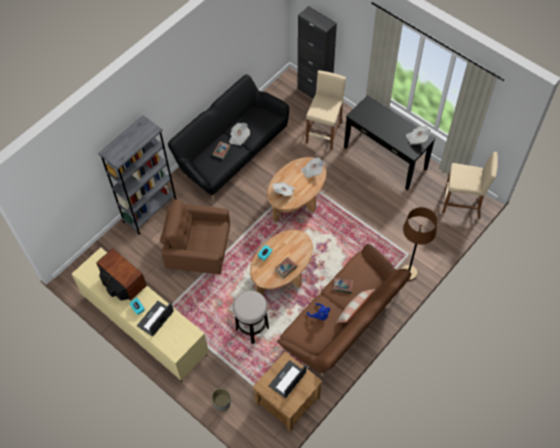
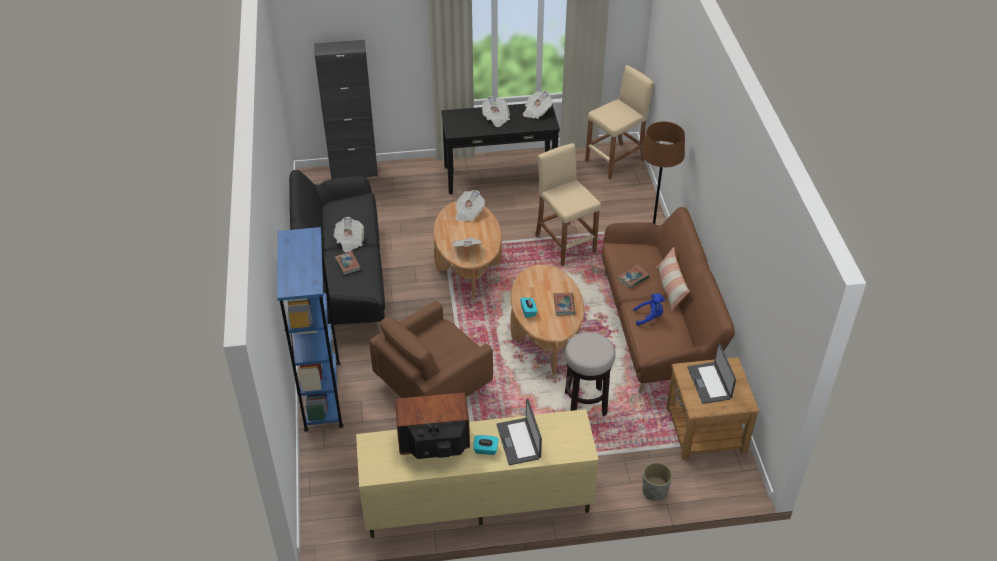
camera: 50 degrees left, 15 degrees down
grey bookcase [98,115,177,235] -> blue bookcase [277,227,344,432]
beige stool [306,70,346,150] -> beige stool moved to [535,143,601,266]
none -> newspaper [482,96,510,127]

